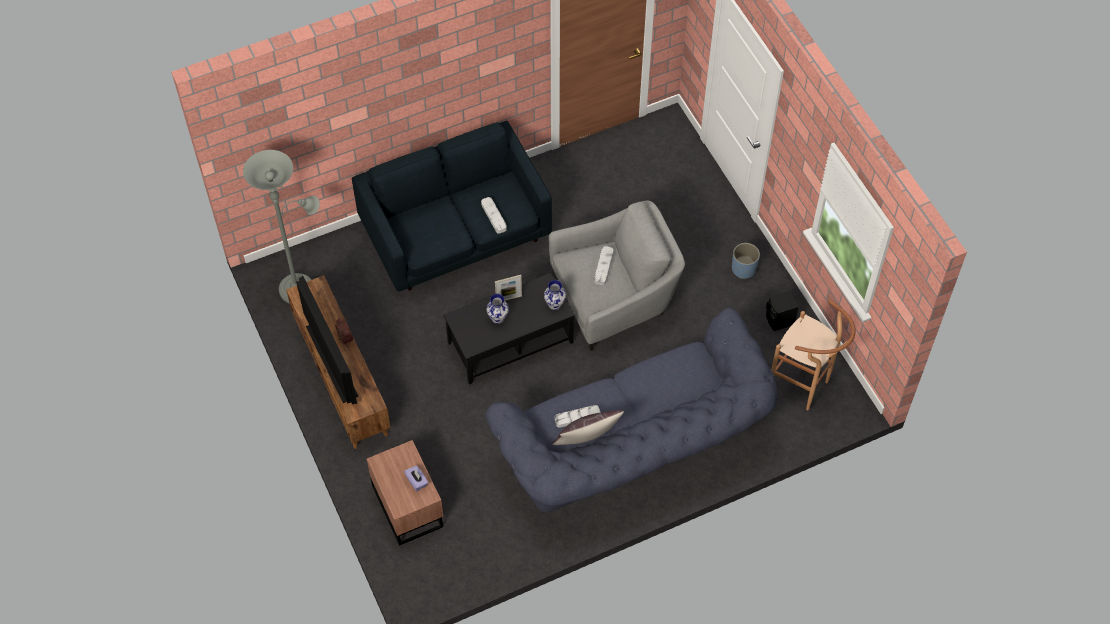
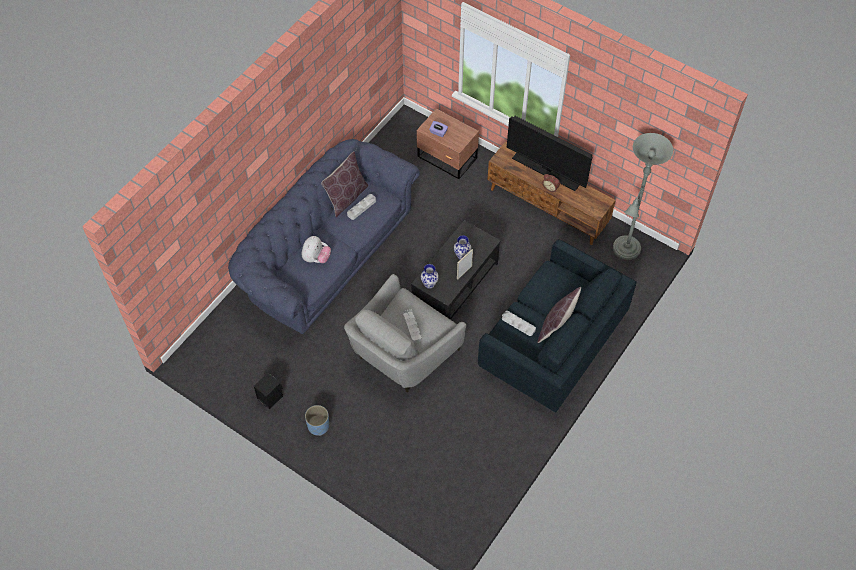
camera: 150 degrees right, 0 degrees up
brown stool [771,300,855,411] -> none
none -> plush toy [302,236,331,263]
none -> brown pillow [537,287,581,343]

